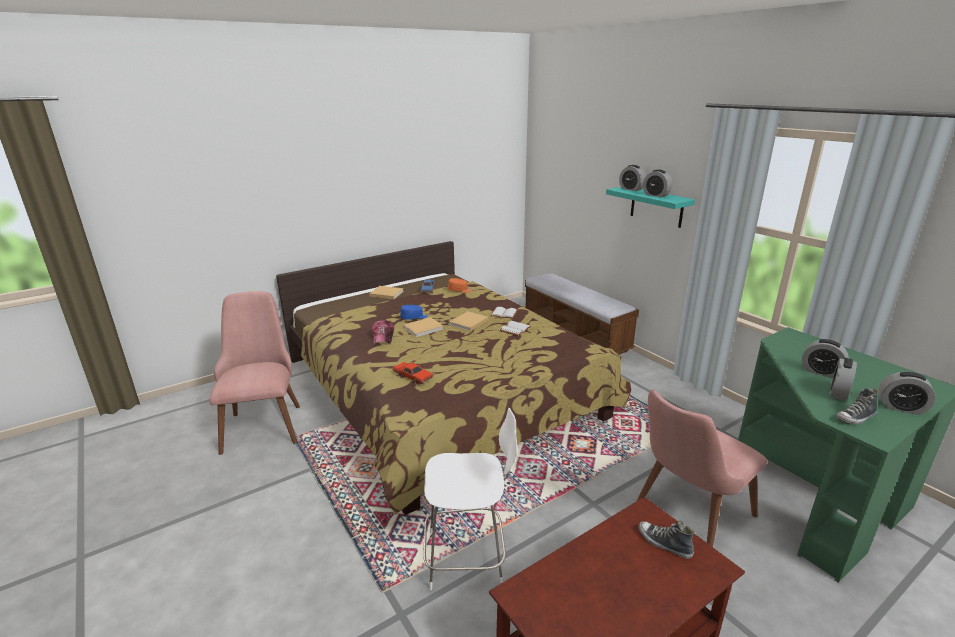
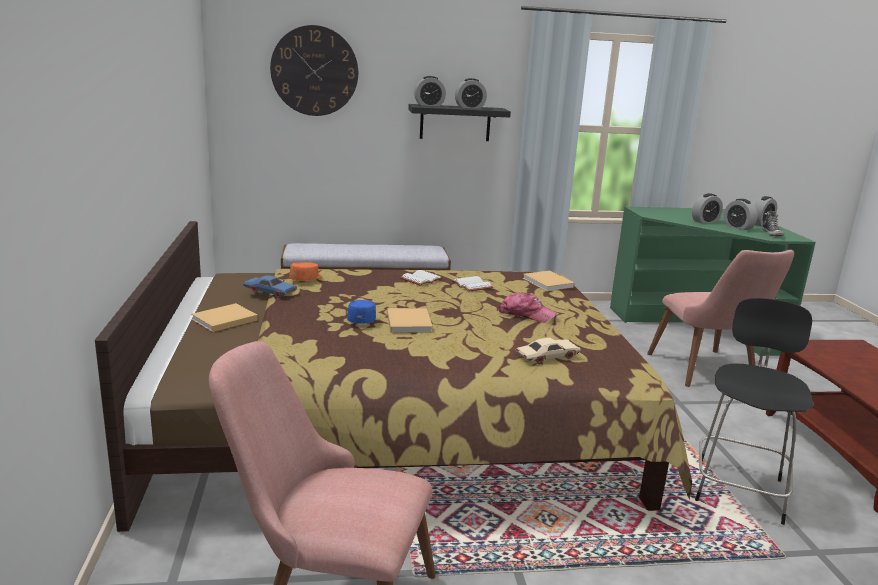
camera: 65 degrees left, 5 degrees down
cap [372,320,394,344] -> cap moved to [498,292,557,322]
red toy car [392,362,434,385] -> beige toy car [515,338,581,363]
white chair [423,408,518,590] -> black chair [695,298,814,525]
beige book [450,311,488,331] -> beige book moved to [522,271,575,291]
turquoise shelf [606,187,695,228] -> black shelf [408,104,511,141]
shoe [638,521,695,559] -> none
none -> wall clock [270,25,358,116]

